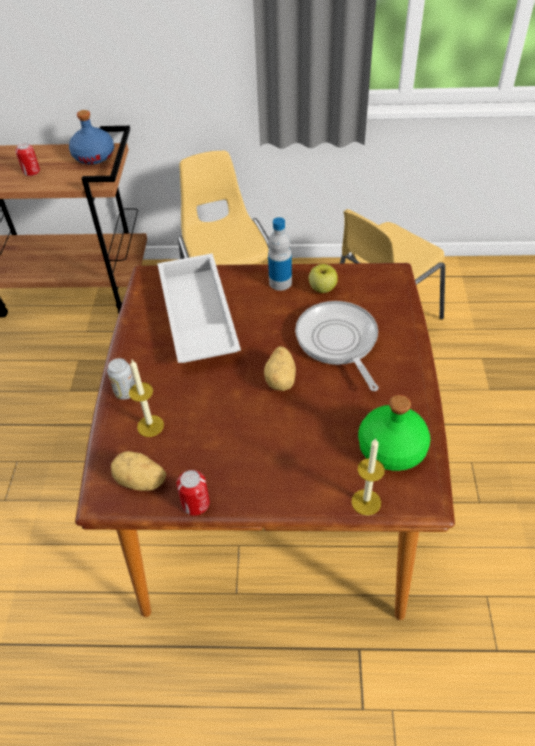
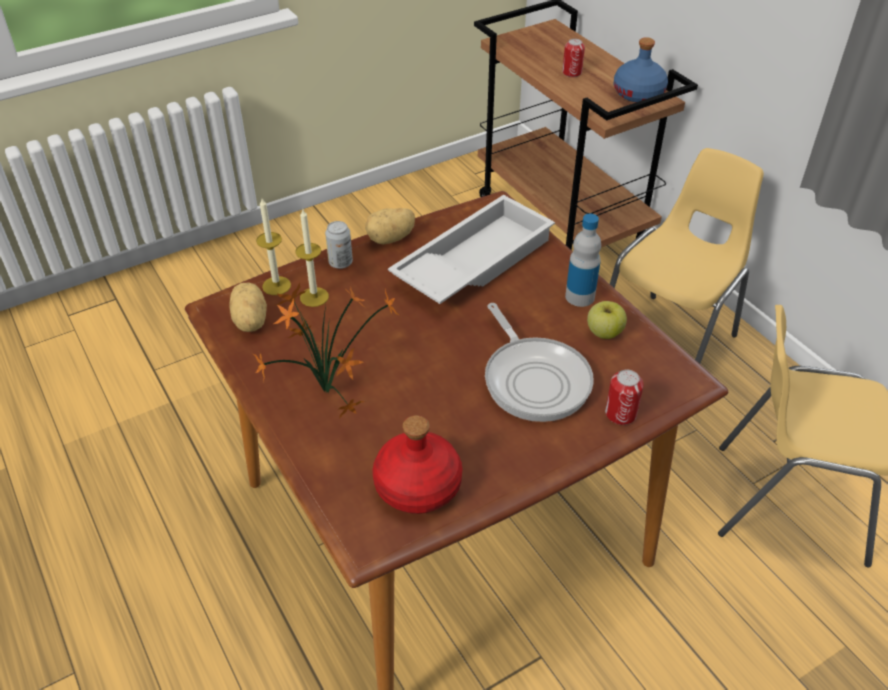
camera: 55 degrees right, 5 degrees down
can [176,470,210,516] -> can moved to [605,370,644,425]
potato [264,346,296,391] -> potato moved to [365,208,415,244]
frying pan [295,301,379,391] -> frying pan turned 120 degrees clockwise [485,303,594,422]
candle [351,439,385,516] -> candle moved to [256,198,291,295]
green bottle [358,395,430,471] -> red bottle [373,415,463,514]
none -> potted plant [253,283,399,419]

